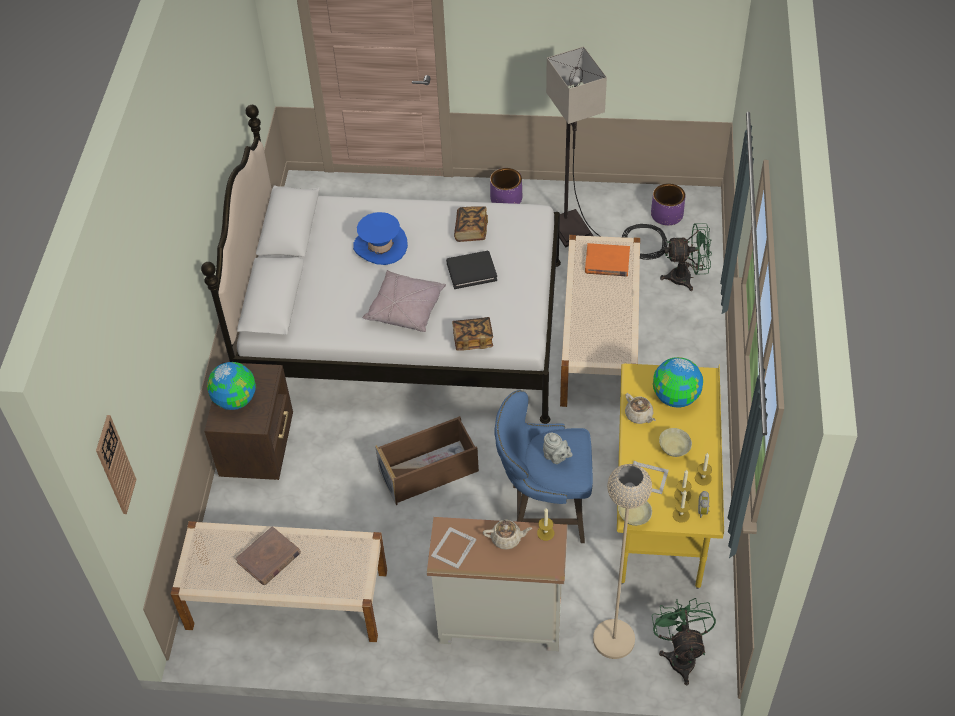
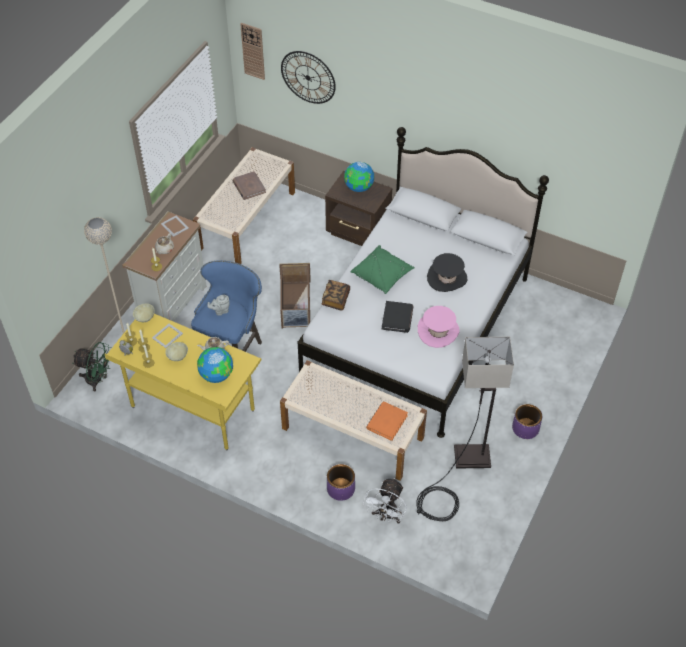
camera: 110 degrees right, 0 degrees up
blue hat [353,212,408,265] -> black hat [427,253,467,292]
purple pillow [363,270,446,332] -> green pillow [351,245,415,294]
book [454,206,488,242] -> pink hat [418,306,460,348]
purple planter [651,183,686,226] -> purple planter moved to [327,464,355,501]
green fan [660,223,712,291] -> white fan [363,477,407,524]
none -> wall clock [281,51,336,104]

